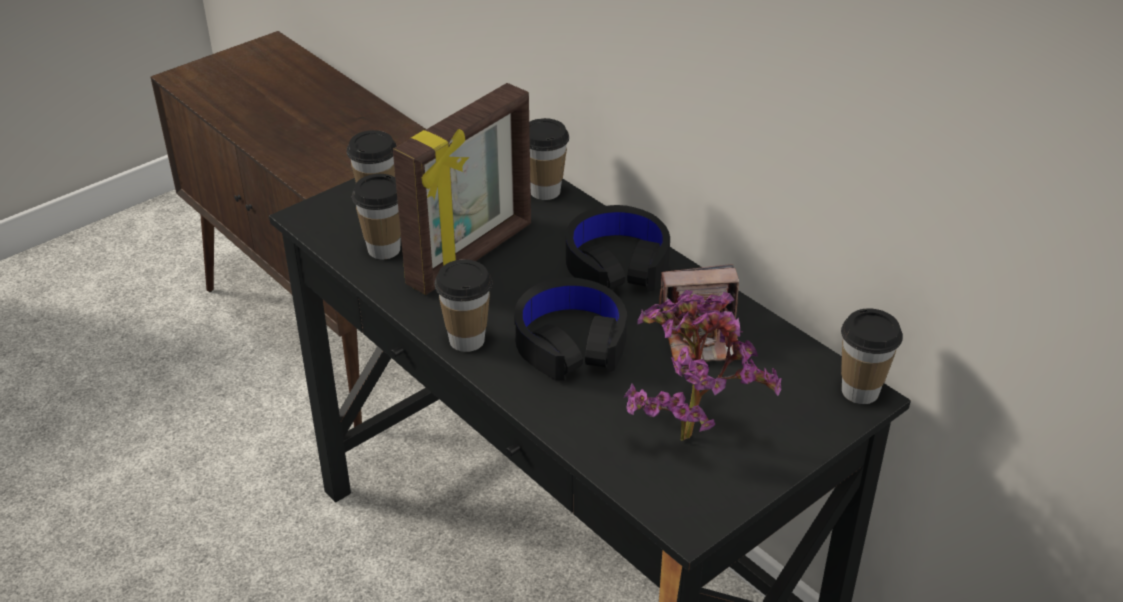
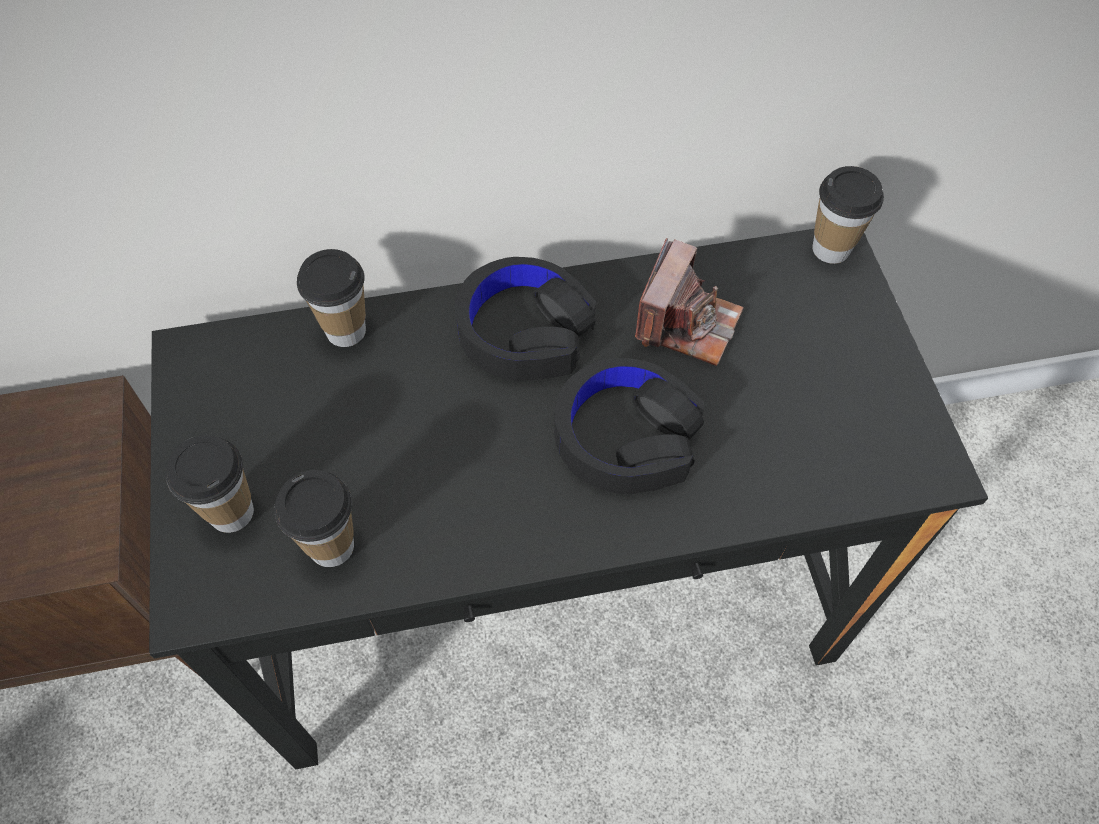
camera: 60 degrees left, 20 degrees up
picture frame [393,83,531,295] -> none
cup [435,259,492,352] -> none
potted plant [624,290,781,441] -> none

